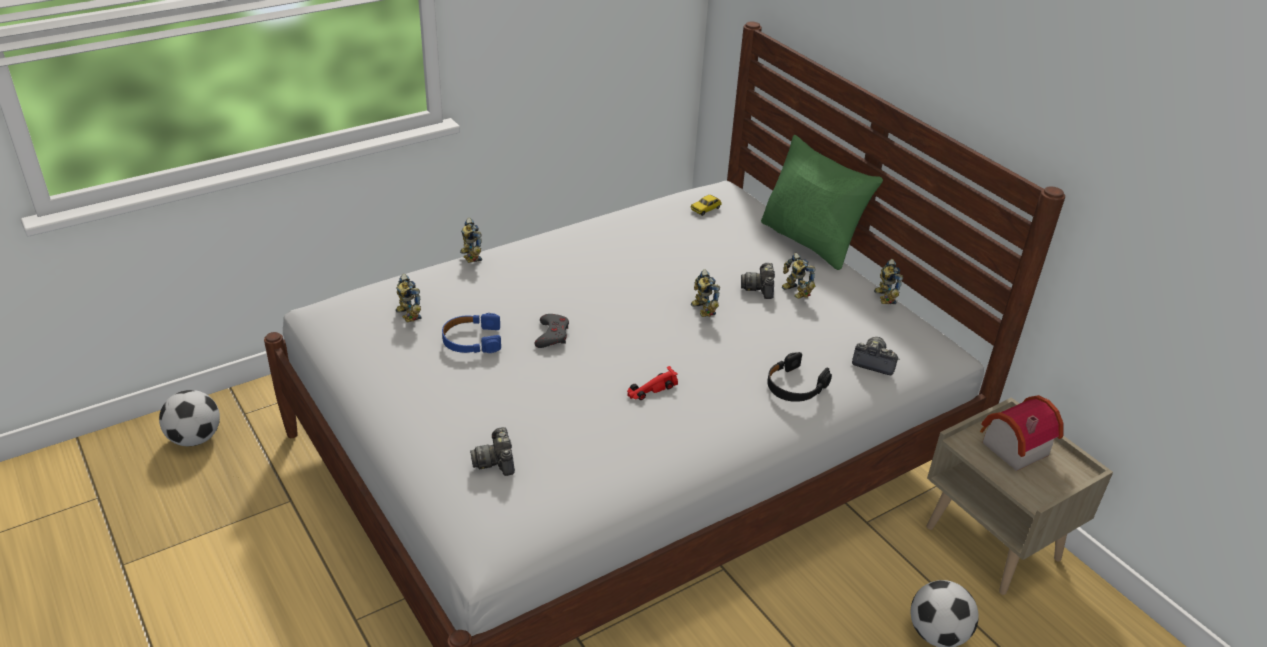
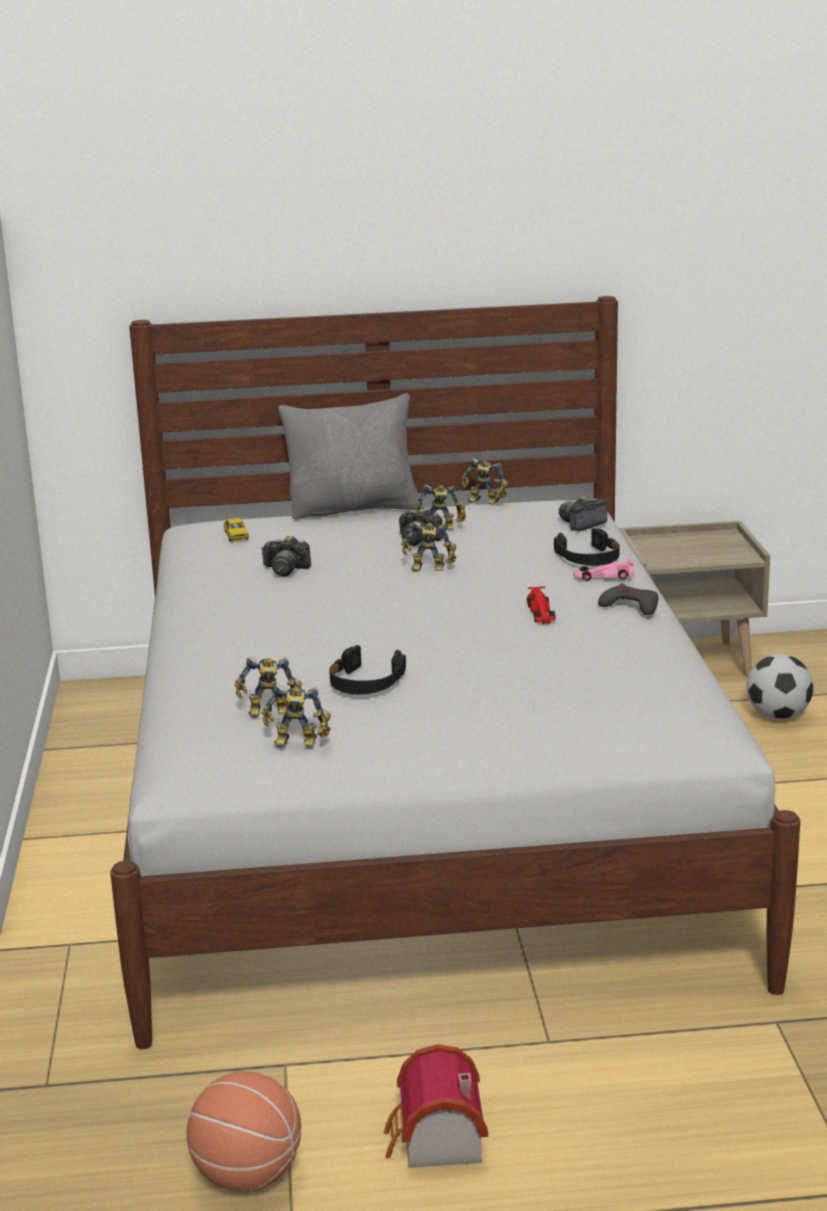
camera: 60 degrees left, 15 degrees down
football [159,390,220,446] -> none
blue headphones [442,313,501,353] -> black headphones [329,645,406,695]
toy robot [460,218,482,263] -> toy robot moved to [261,684,331,748]
camera [470,427,515,476] -> camera moved to [261,536,311,576]
grey game controller [535,314,569,348] -> grey game controller moved to [598,584,659,615]
green pillow [761,135,883,270] -> grey pillow [278,393,419,520]
toy house [980,395,1064,471] -> toy house moved to [384,1044,488,1168]
none -> basketball [187,1071,301,1192]
none -> pink toy car [574,557,634,581]

